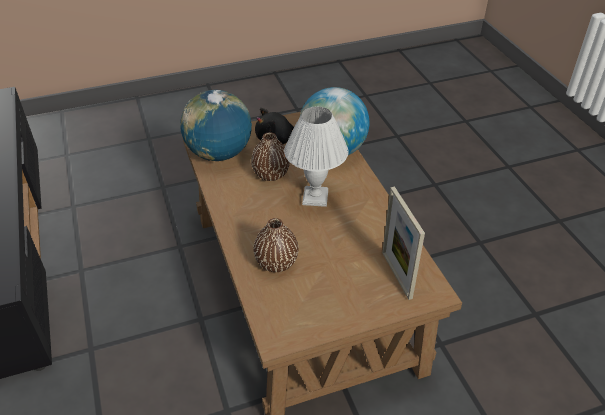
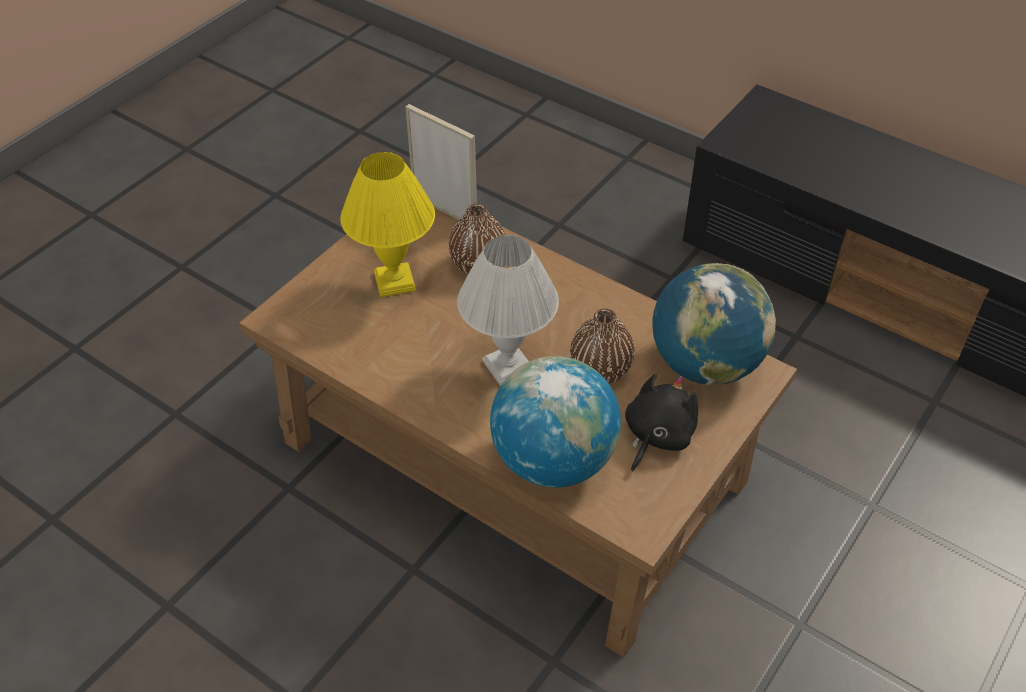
camera: 145 degrees right, 5 degrees up
picture frame [382,186,425,300] -> picture frame moved to [405,104,477,220]
none -> yellow table lamp [340,152,435,297]

